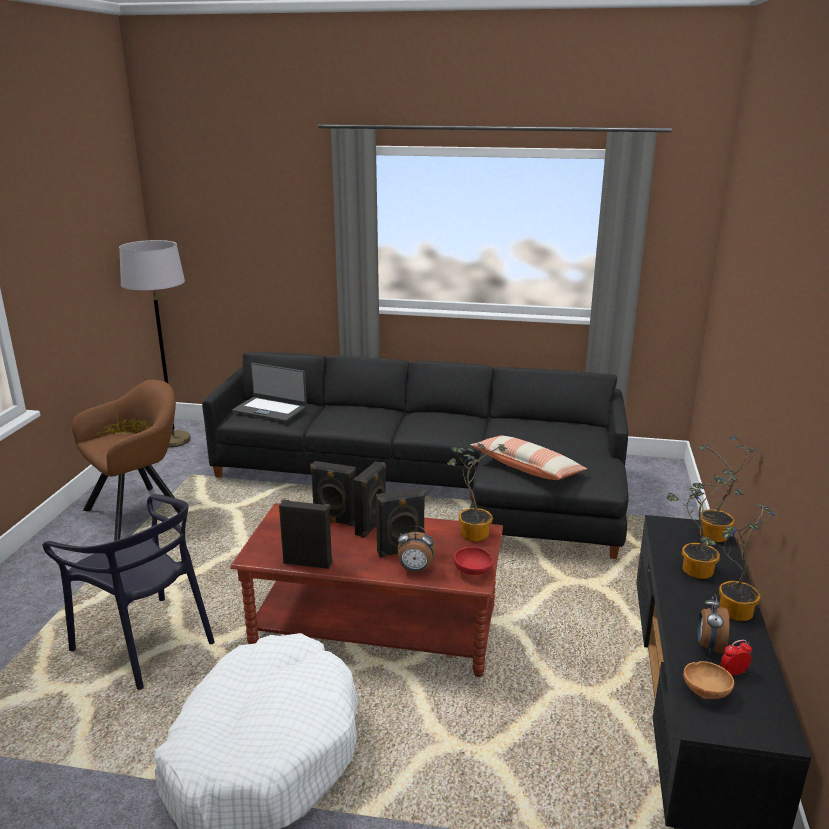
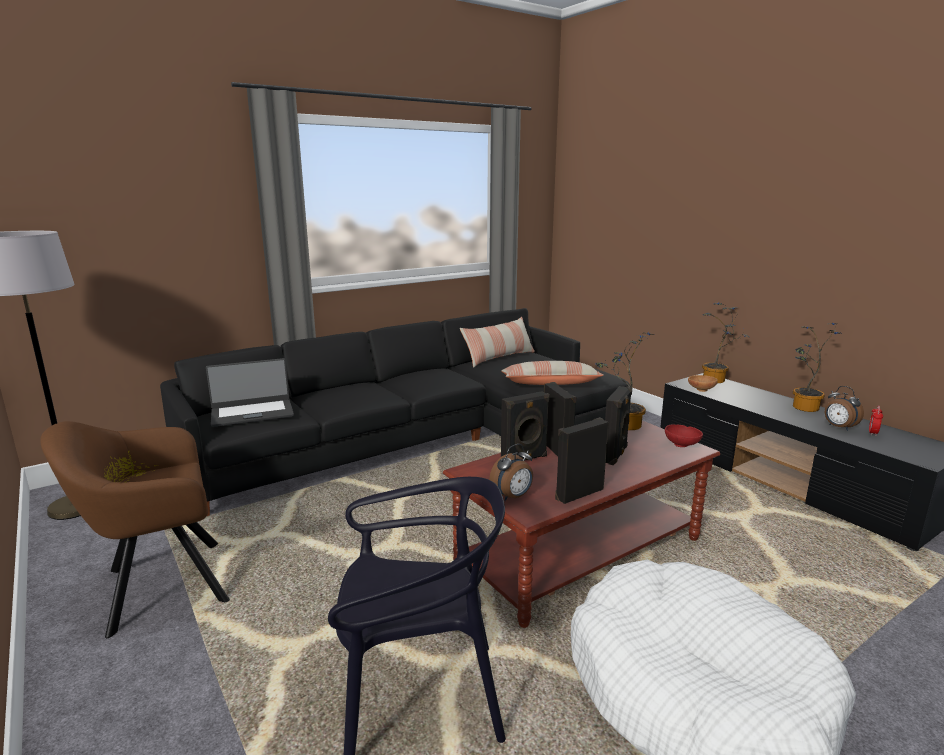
camera: 45 degrees left, 5 degrees down
brown armchair [72,380,182,541] -> brown armchair turned 120 degrees counterclockwise [40,421,230,638]
alarm clock [397,526,436,572] -> alarm clock moved to [489,444,533,501]
potted plant [667,475,739,579] -> none
brown bowl [683,661,734,699] -> brown bowl moved to [688,375,718,392]
none -> pillow [460,317,535,368]

